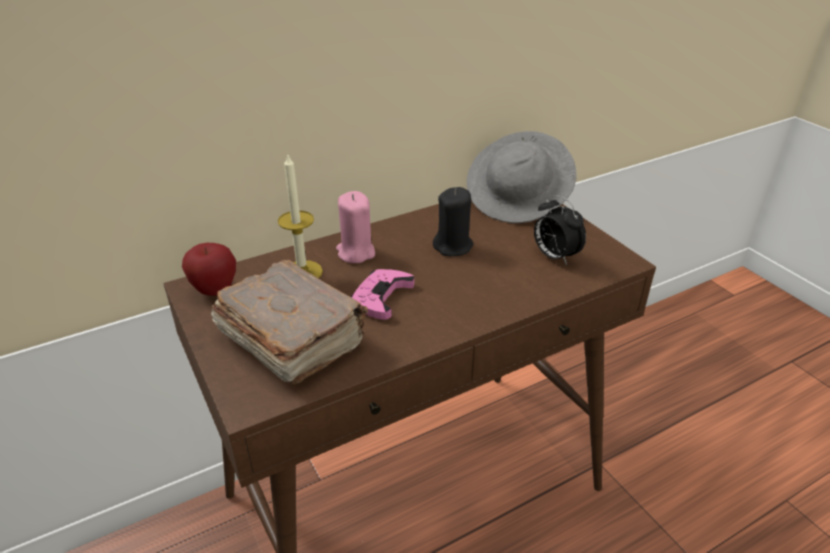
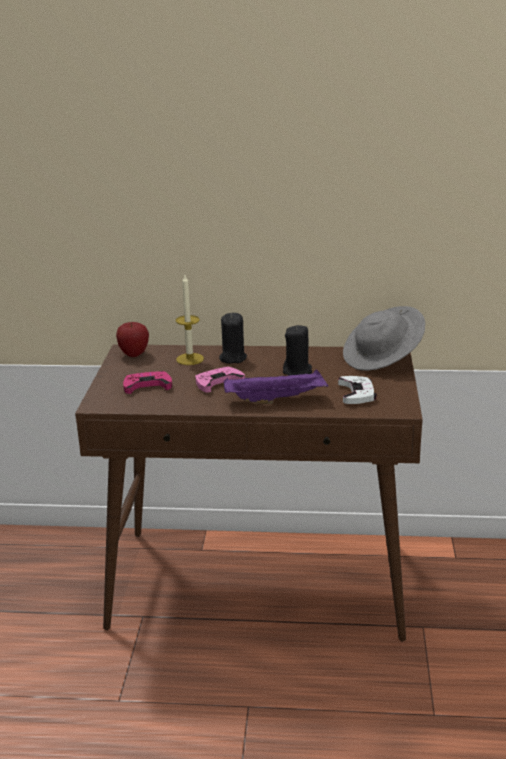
camera: 35 degrees right, 10 degrees down
brown book [211,260,368,384] -> pink game controller [123,371,172,394]
pink candle [336,191,375,263] -> black candle [219,313,247,364]
alarm clock [534,195,586,266] -> white game controller [338,376,377,404]
none -> purple tray [224,369,329,404]

